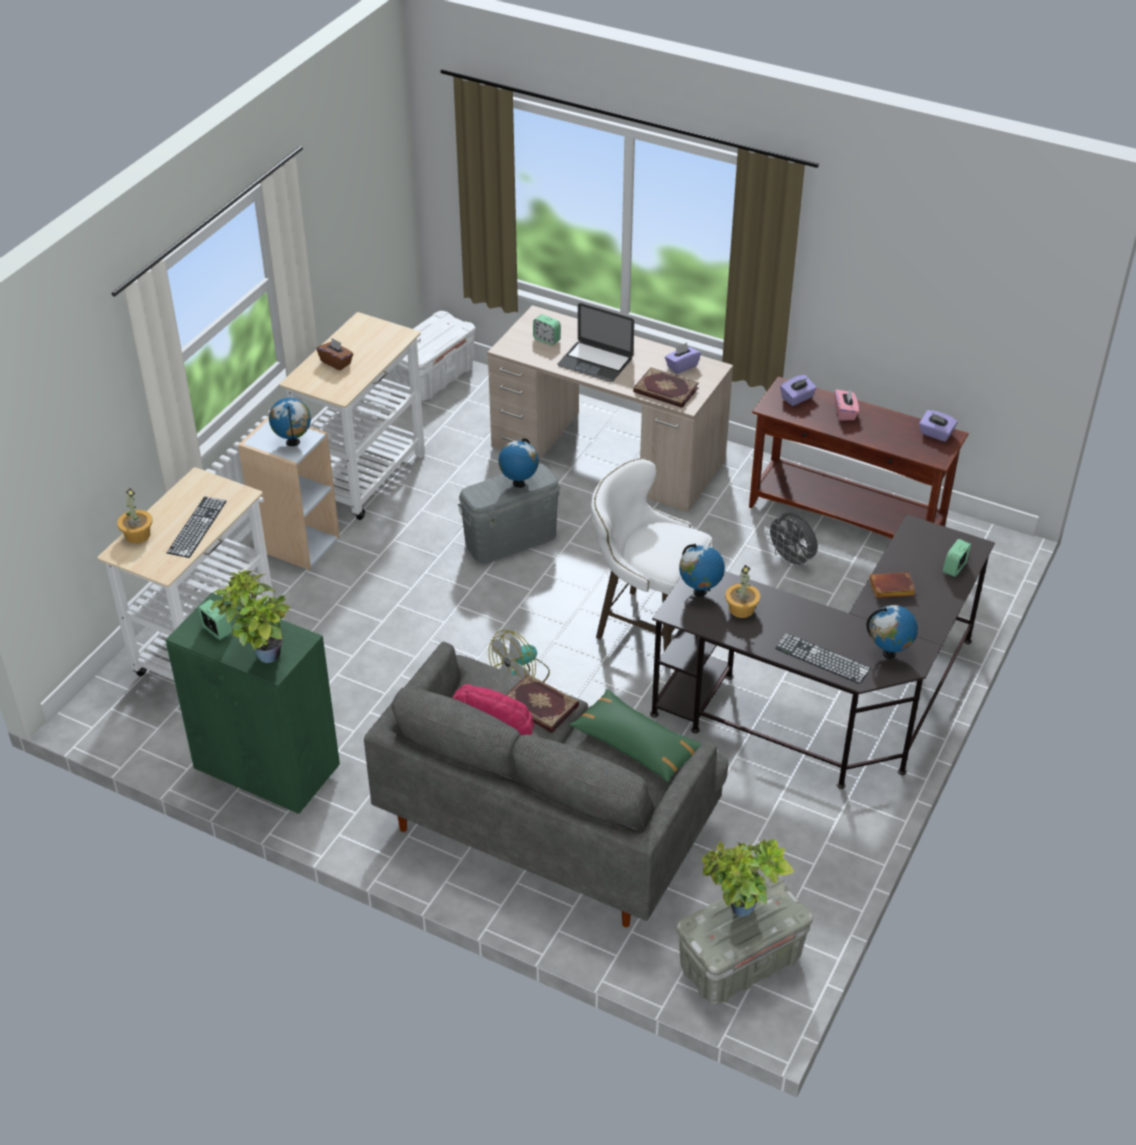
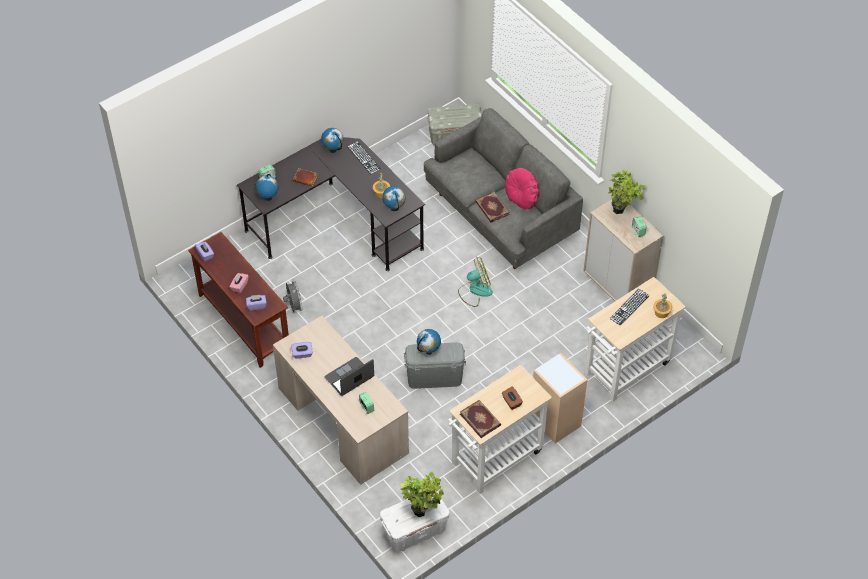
camera: 155 degrees left, 10 degrees up
green cabinet [165,593,340,814] -> beige cabinet [583,199,664,301]
globe [269,398,311,446] -> globe moved to [255,174,279,201]
laptop [557,303,634,382] -> laptop turned 90 degrees counterclockwise [325,357,374,396]
green pillow [569,689,702,782] -> none
white stool [591,458,712,651] -> none
book [633,368,699,408] -> book moved to [460,400,501,438]
potted plant [702,839,795,917] -> potted plant moved to [400,471,444,517]

